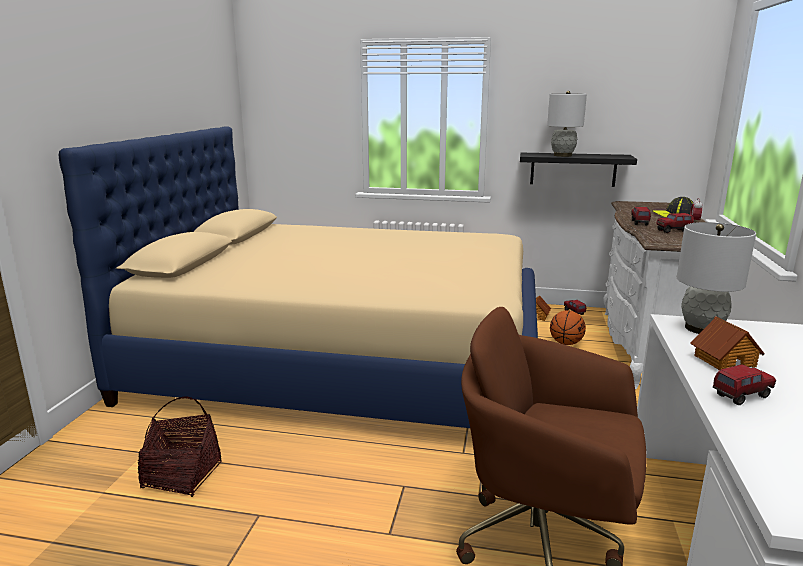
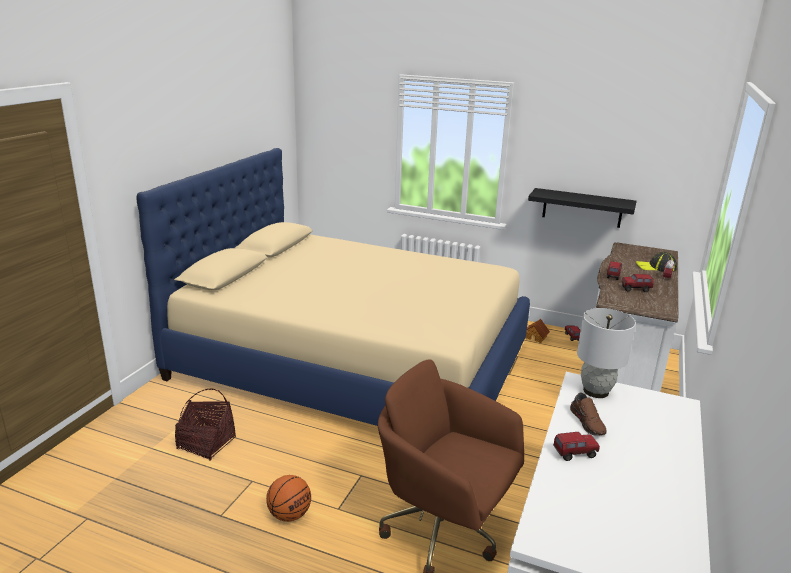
camera: 10 degrees right, 5 degrees up
white table lamp [547,91,587,157] -> none
basketball [550,310,586,345] -> basketball moved to [266,475,311,522]
toy house [690,316,765,370] -> brown shoe [570,392,607,436]

